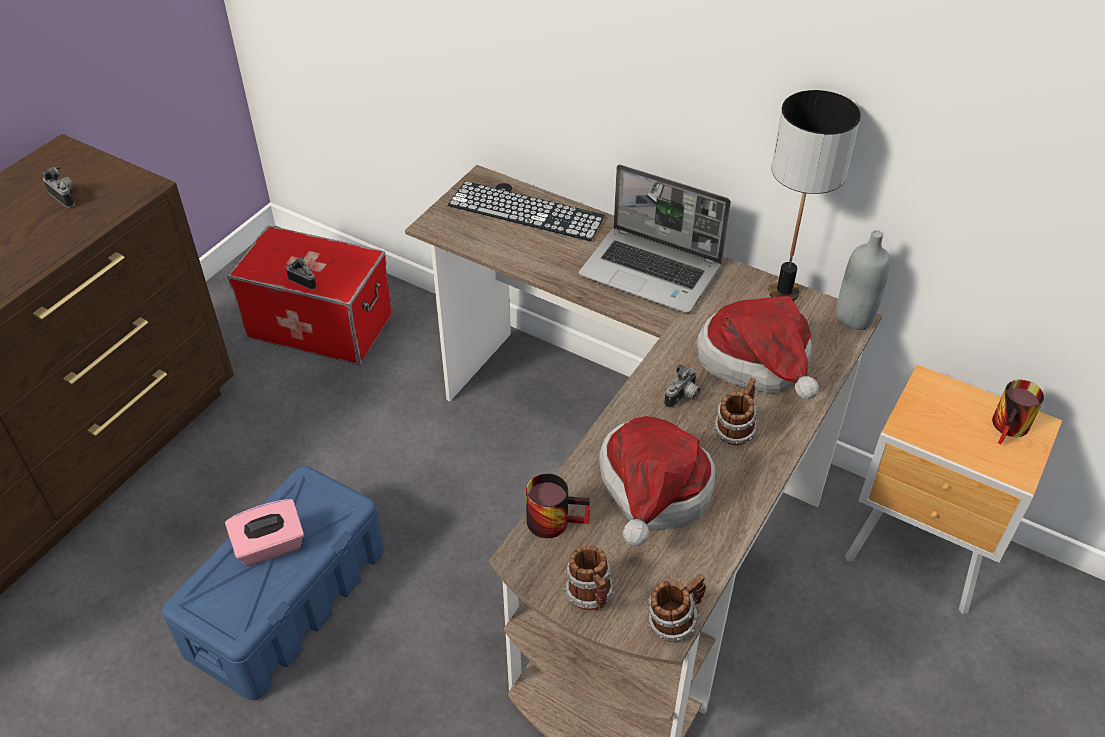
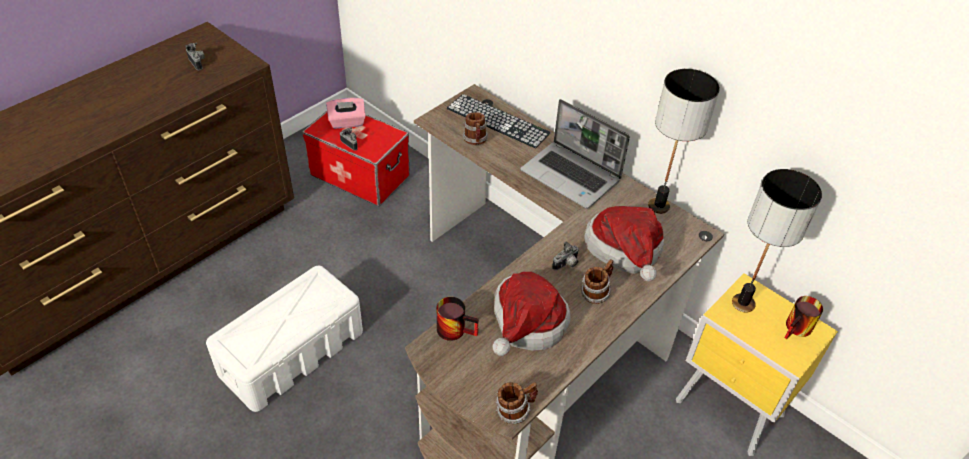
camera: 10 degrees right, 0 degrees up
blue storage box [162,466,384,700] -> white storage box [206,266,363,412]
pink tissue box [225,499,304,566] -> pink tissue box moved to [326,98,366,129]
mug [564,546,614,610] -> mug moved to [463,112,488,145]
grey bottle [836,230,890,330] -> none
brown nightstand [845,365,1062,614] -> yellow nightstand [676,273,838,456]
none -> table lamp [732,169,822,312]

